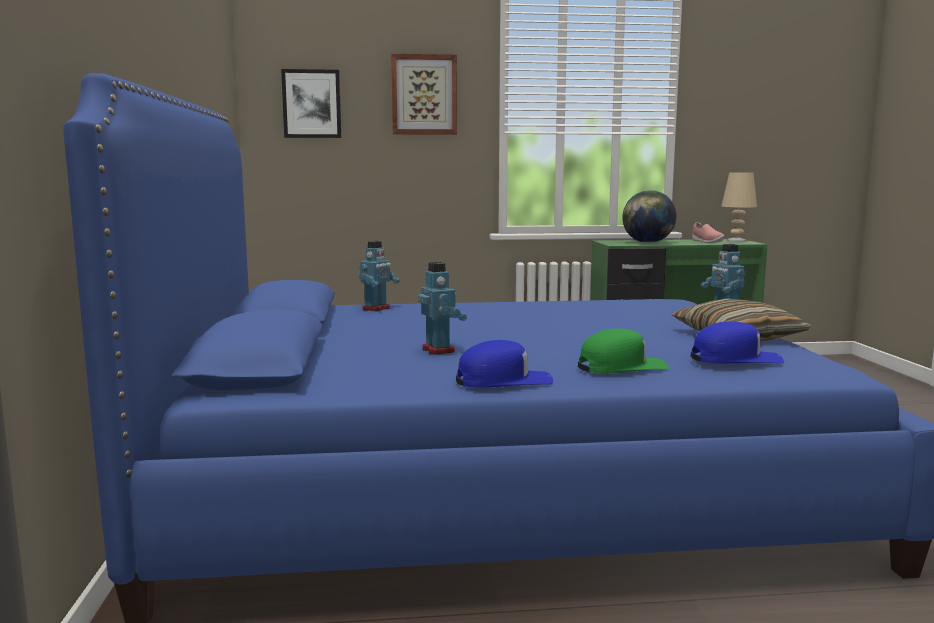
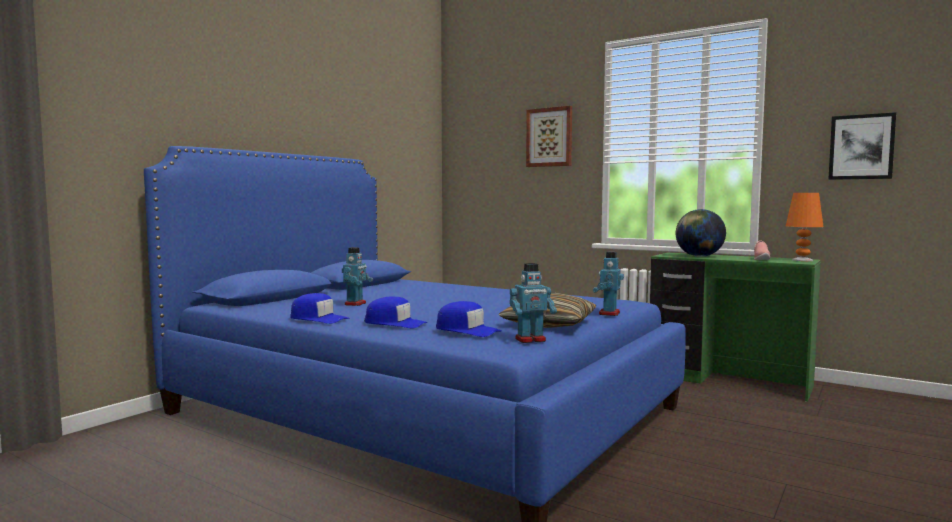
camera: 40 degrees right, 5 degrees down
picture [281,69,341,138] -> picture moved to [828,112,896,180]
toy robot [359,241,400,311] -> toy robot moved to [510,263,557,343]
green cap [578,328,669,373] -> blue cap [365,296,428,328]
beige table lamp [722,172,757,242] -> orange table lamp [786,193,824,261]

